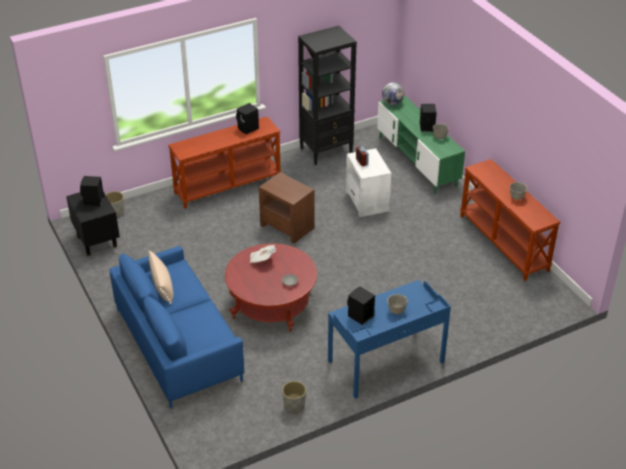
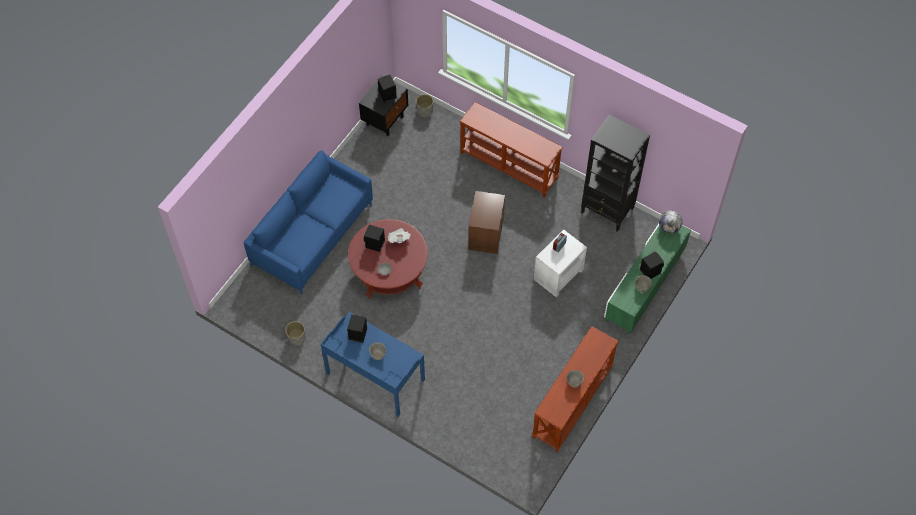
camera: 60 degrees right, 20 degrees up
beige pillow [148,250,173,304] -> none
black speaker [236,103,259,134] -> black speaker moved to [364,224,385,252]

